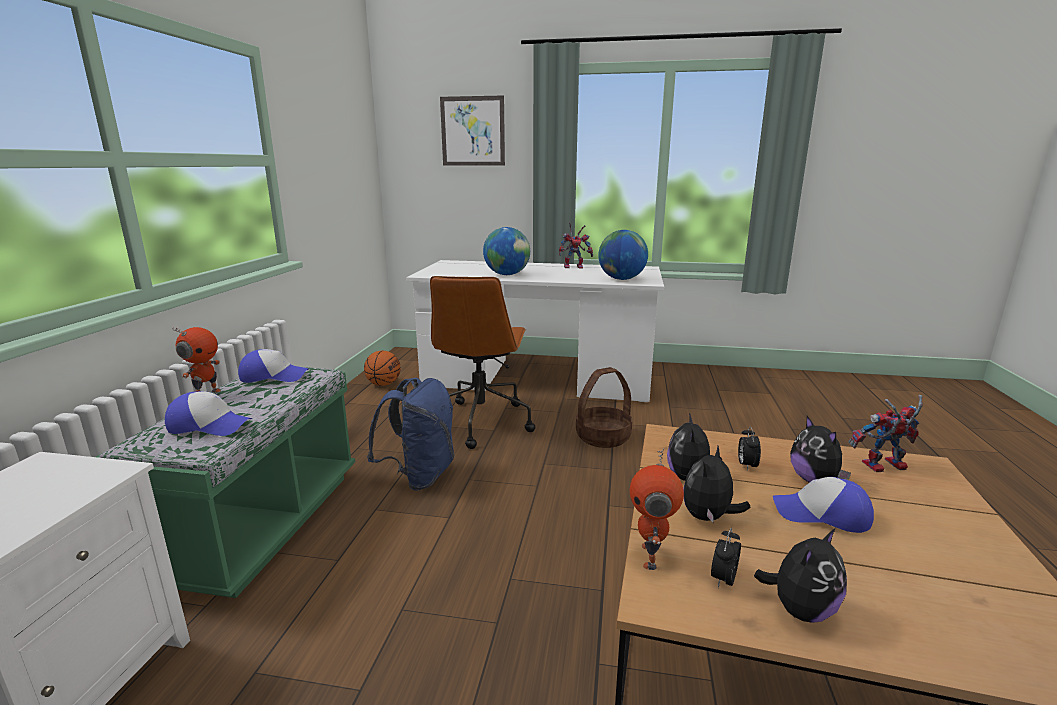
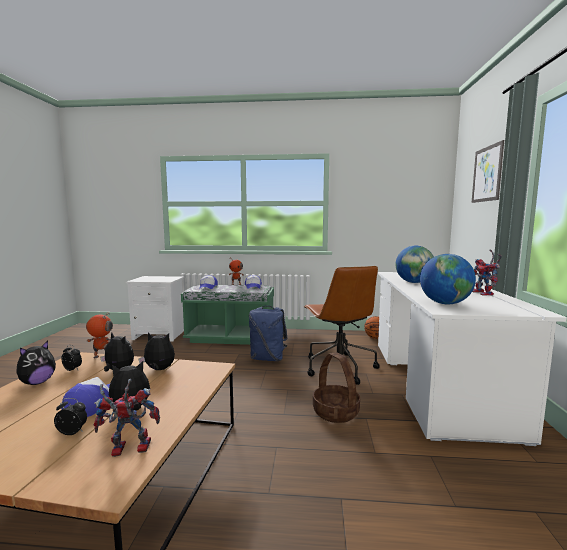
camera: 85 degrees right, 10 degrees down
brown office chair [430,276,535,449] -> brown office chair turned 105 degrees counterclockwise [304,266,380,385]
alarm clock [738,426,761,471] -> alarm clock moved to [54,398,87,435]
plush toy [754,528,847,623] -> plush toy turned 105 degrees counterclockwise [16,341,56,385]
toy robot [848,395,923,472] -> toy robot turned 90 degrees counterclockwise [93,379,160,457]

